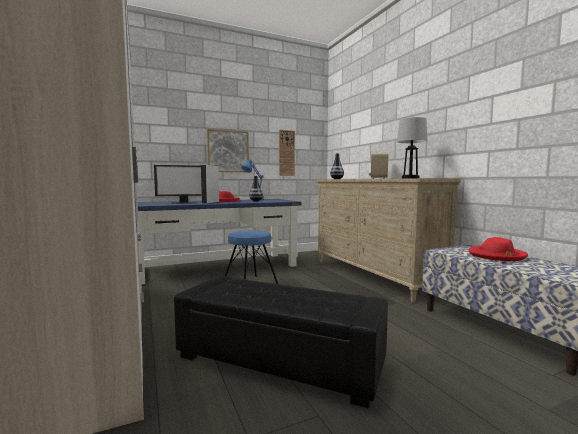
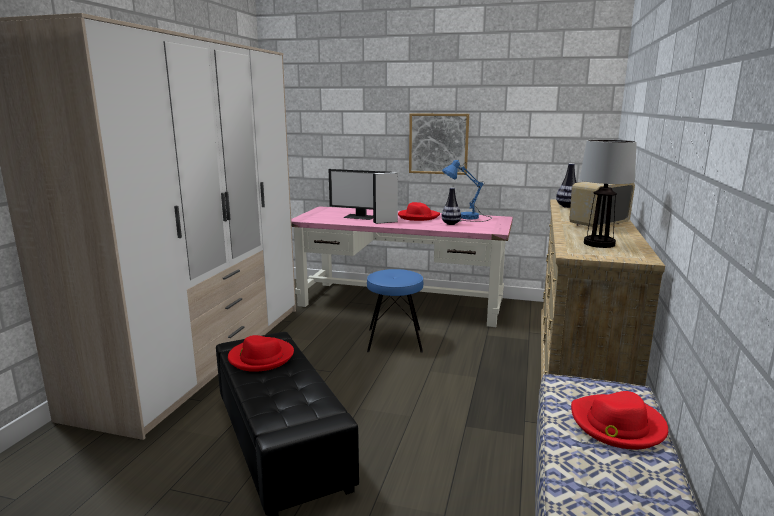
camera: 40 degrees right, 10 degrees up
blue desk [137,199,301,284] -> pink desk [291,206,513,327]
wall clock [279,130,295,176] -> none
none -> red hat [228,335,294,372]

